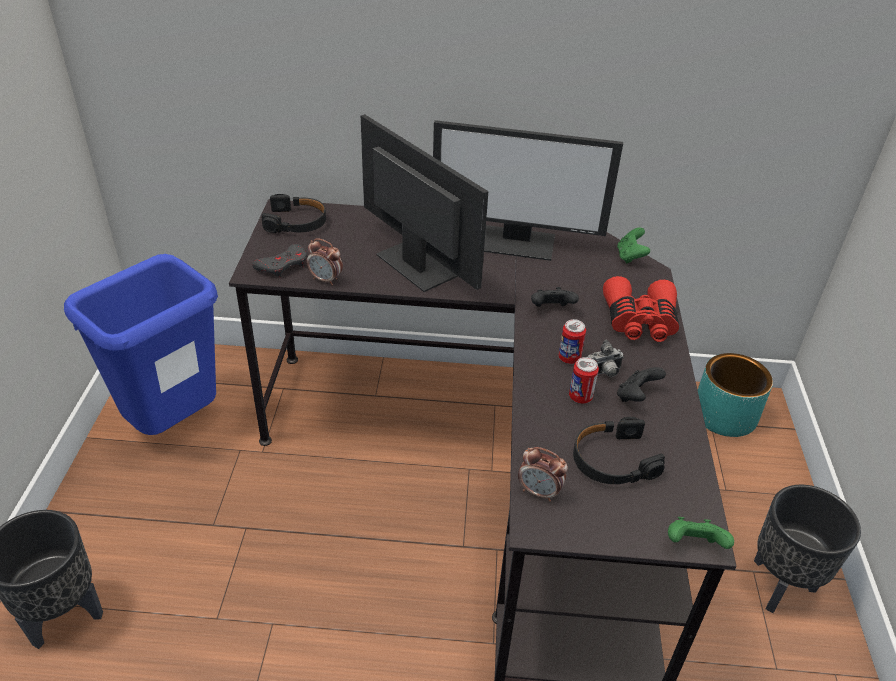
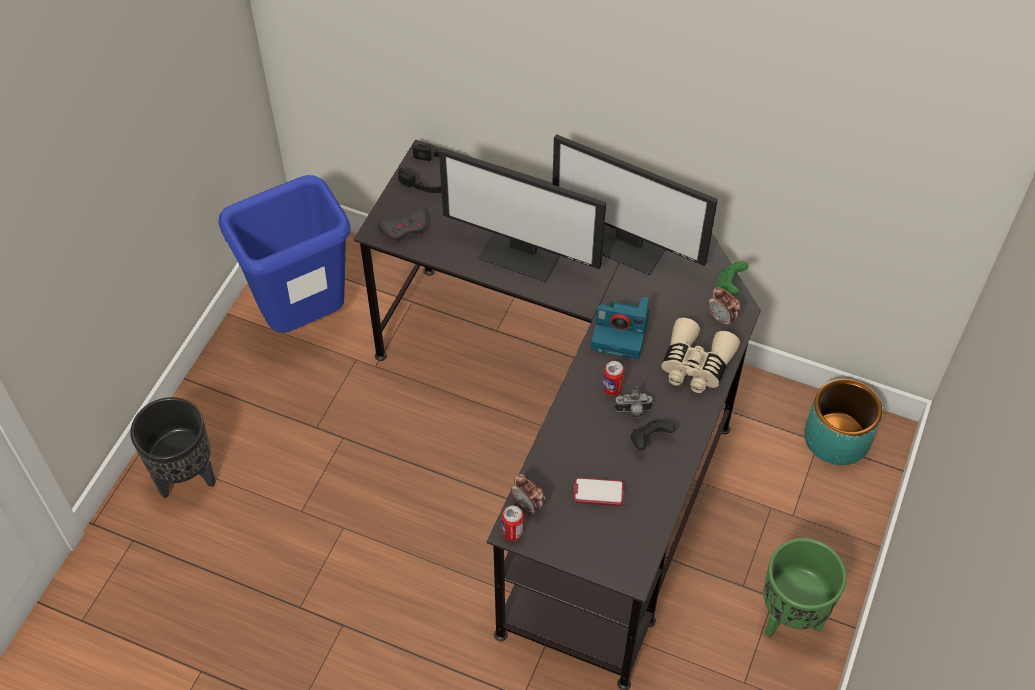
camera: 20 degrees right, 15 degrees up
alarm clock [306,238,343,286] -> alarm clock moved to [708,287,741,327]
monitor [361,114,488,292] -> monitor turned 135 degrees clockwise [439,148,606,282]
black game controller [531,287,579,307] -> camera [591,296,649,359]
can [569,357,599,404] -> can moved to [502,506,524,541]
black headphones [573,417,665,484] -> phone [574,477,624,506]
red binoculars [603,276,679,342] -> beige binoculars [661,318,740,393]
green game controller [668,517,734,549] -> none
black planter [754,485,861,613] -> green planter [763,538,847,638]

